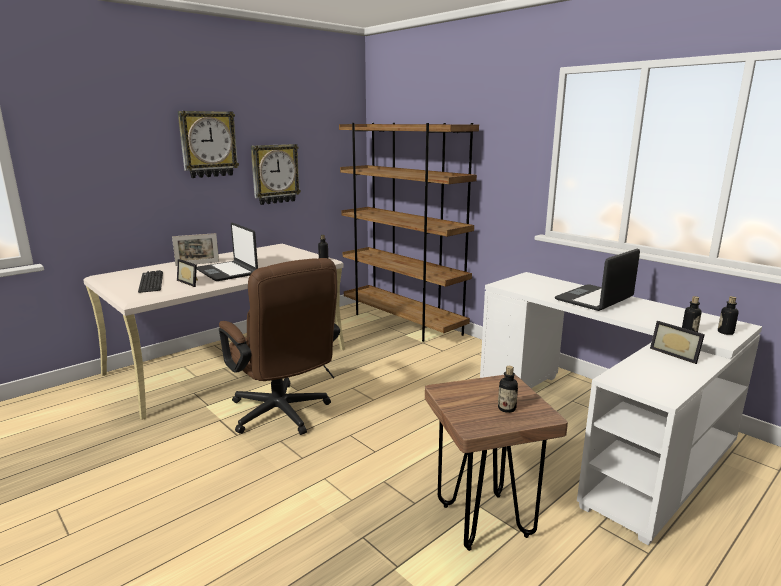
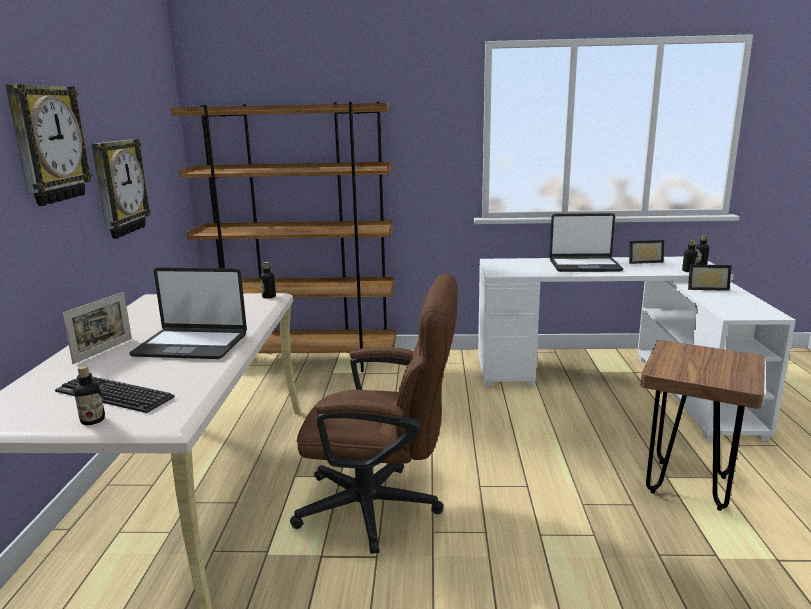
camera: 45 degrees left, 0 degrees up
picture frame [177,259,198,287] -> picture frame moved to [629,240,664,264]
bottle [498,366,518,413] -> bottle moved to [74,366,105,425]
laptop [555,249,640,311] -> laptop turned 90 degrees counterclockwise [549,213,624,272]

